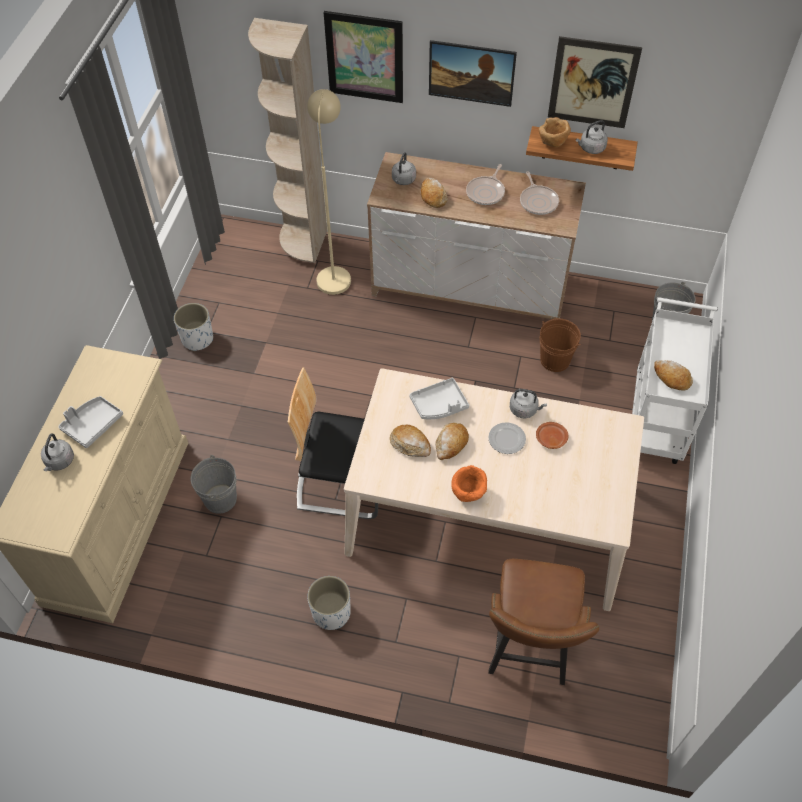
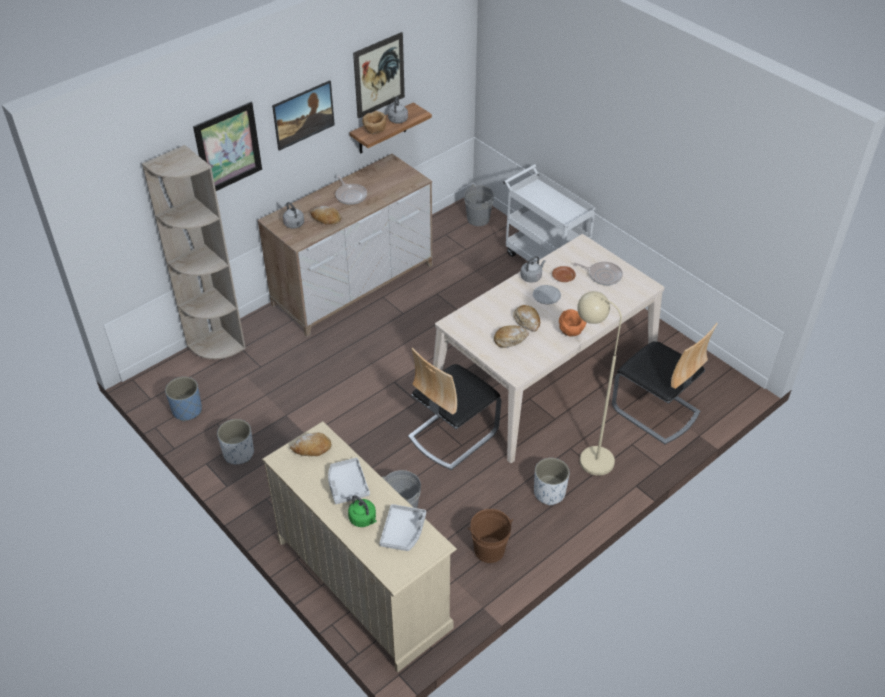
camera: 55 degrees left, 10 degrees down
grey kettle [41,433,74,471] -> green kettle [348,495,377,527]
beige floor lamp [307,89,351,295] -> beige floor lamp moved to [577,291,622,476]
grey tray [409,378,469,419] -> grey tray moved to [379,504,426,551]
brown stool [488,559,599,685] -> chair [612,323,718,444]
frying pan [520,171,559,215] -> frying pan moved to [573,262,623,285]
brown bucket [540,318,581,372] -> brown bucket moved to [468,509,513,563]
bread [654,360,693,391] -> bread moved to [290,432,332,456]
none -> blue planter [165,377,202,421]

